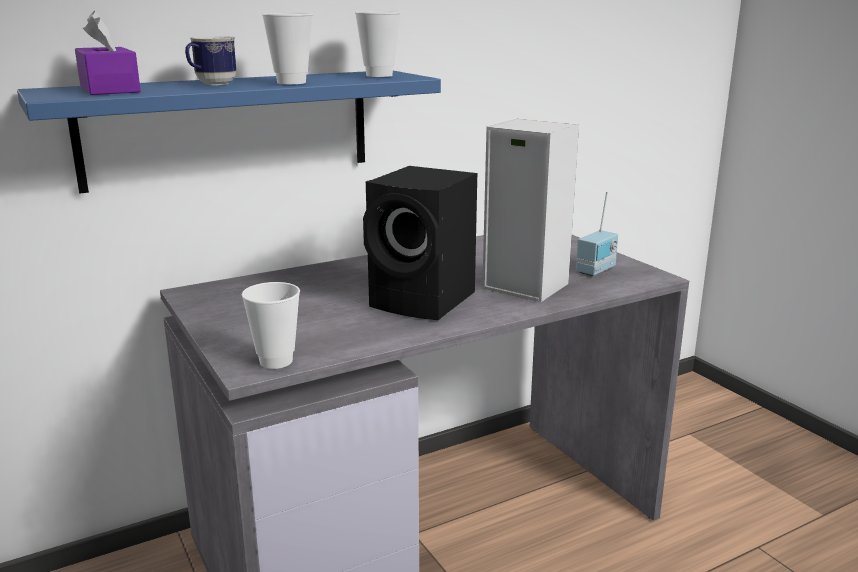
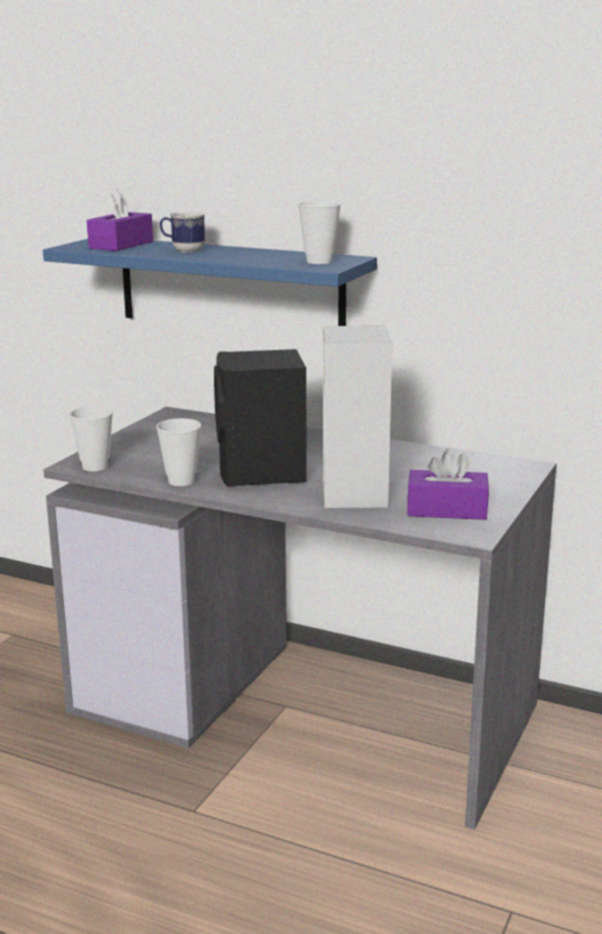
camera: 55 degrees right, 0 degrees up
cup [262,13,313,84] -> cup moved to [156,418,201,486]
radio [576,192,618,276] -> purple tissue box [407,448,489,520]

